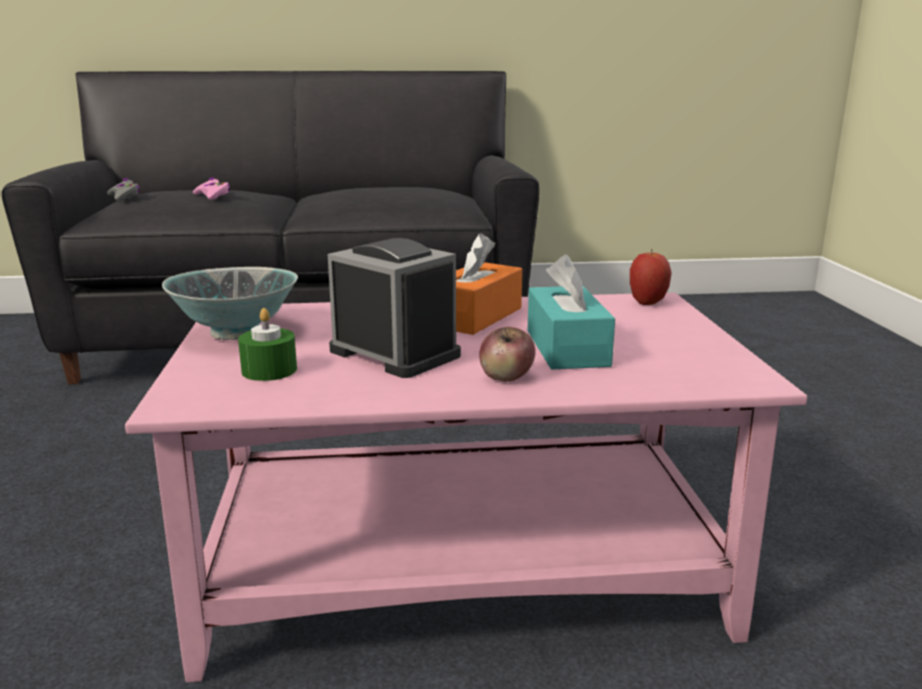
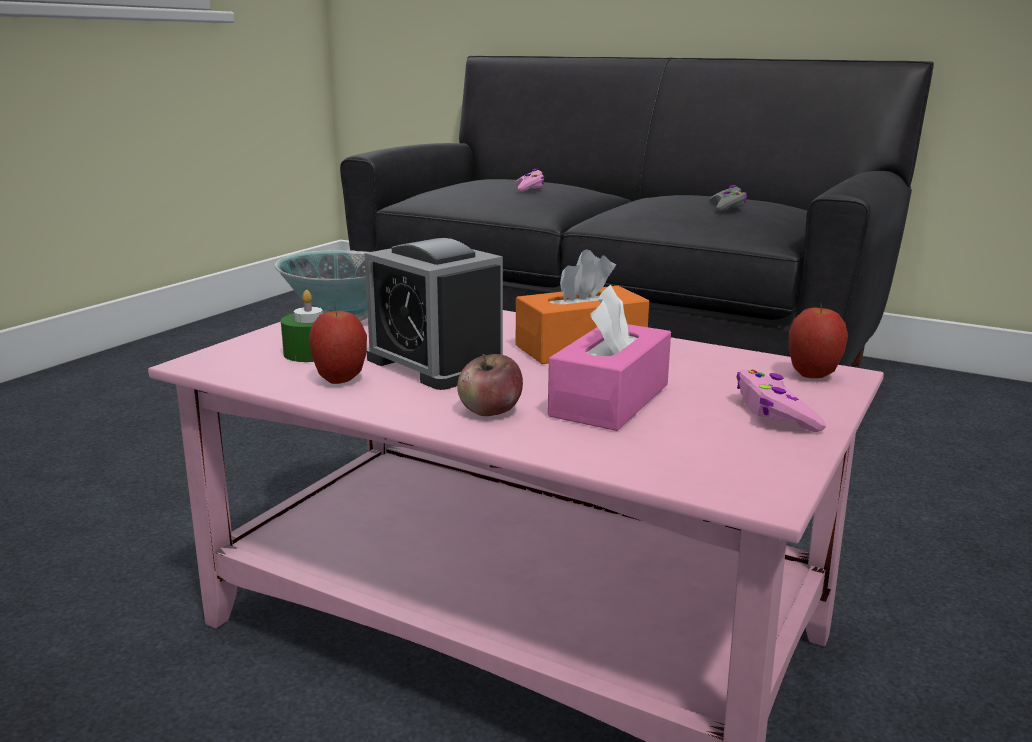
camera: 35 degrees right, 0 degrees up
grey game controller [107,178,139,201] -> grey game controller moved to [709,185,747,211]
alarm clock [328,238,461,378] -> alarm clock turned 150 degrees clockwise [364,238,503,390]
turquoise tissue box [527,255,615,369] -> pink tissue box [548,285,671,431]
none -> apple [309,306,367,384]
none -> pink game controller [737,369,826,432]

